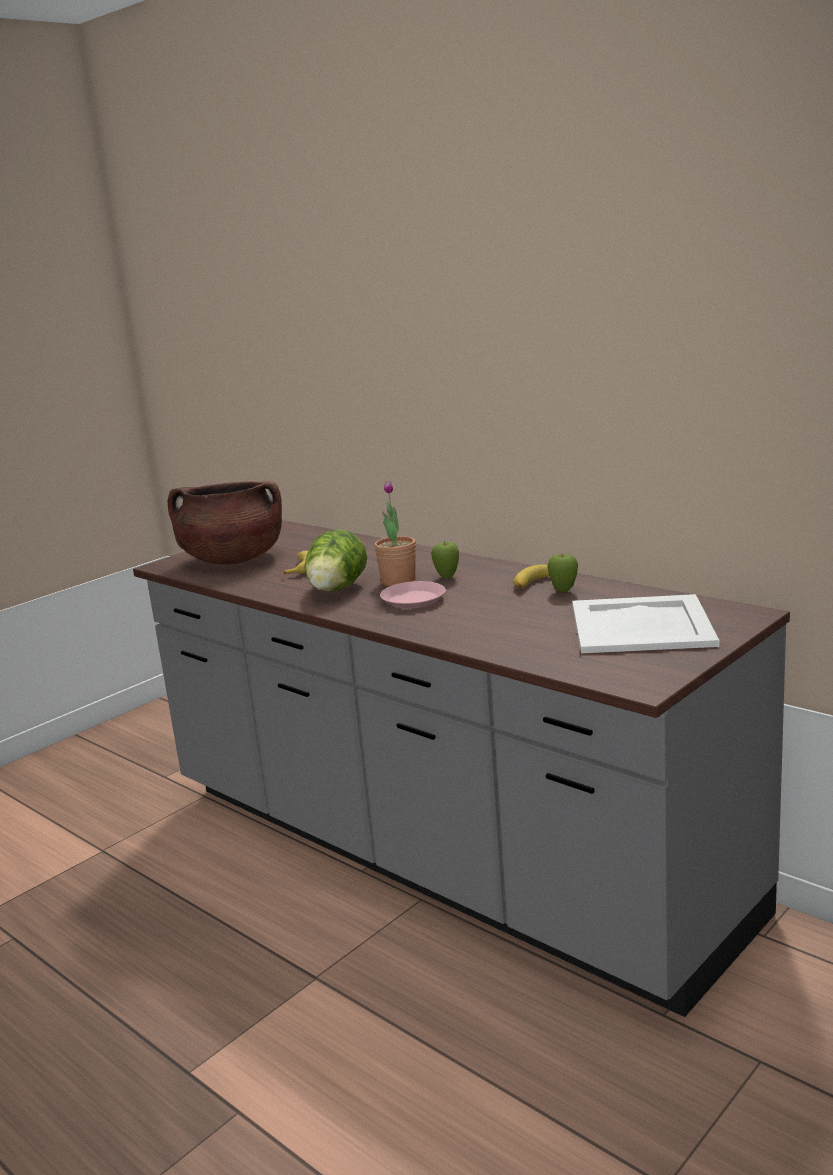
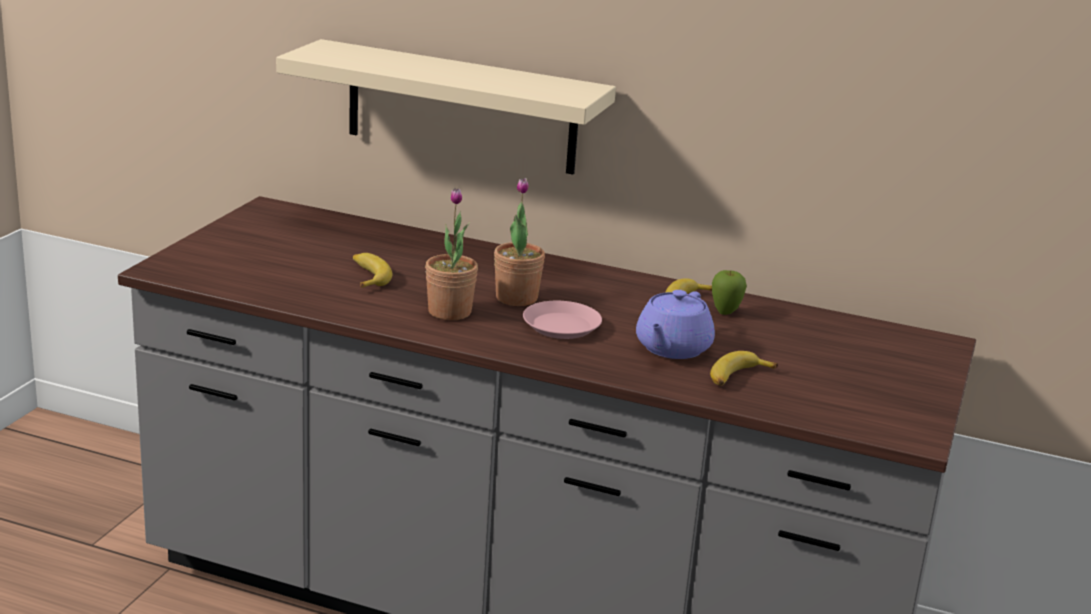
camera: 25 degrees left, 5 degrees up
brown cooking pot [168,481,282,564] -> none
lettuce [305,529,367,591] -> potted plant [425,188,478,320]
apple [431,541,459,578] -> none
white tray [572,594,719,653] -> none
none -> beige shelf [276,39,616,175]
none -> purple teapot [636,290,715,359]
none -> banana [710,351,778,386]

